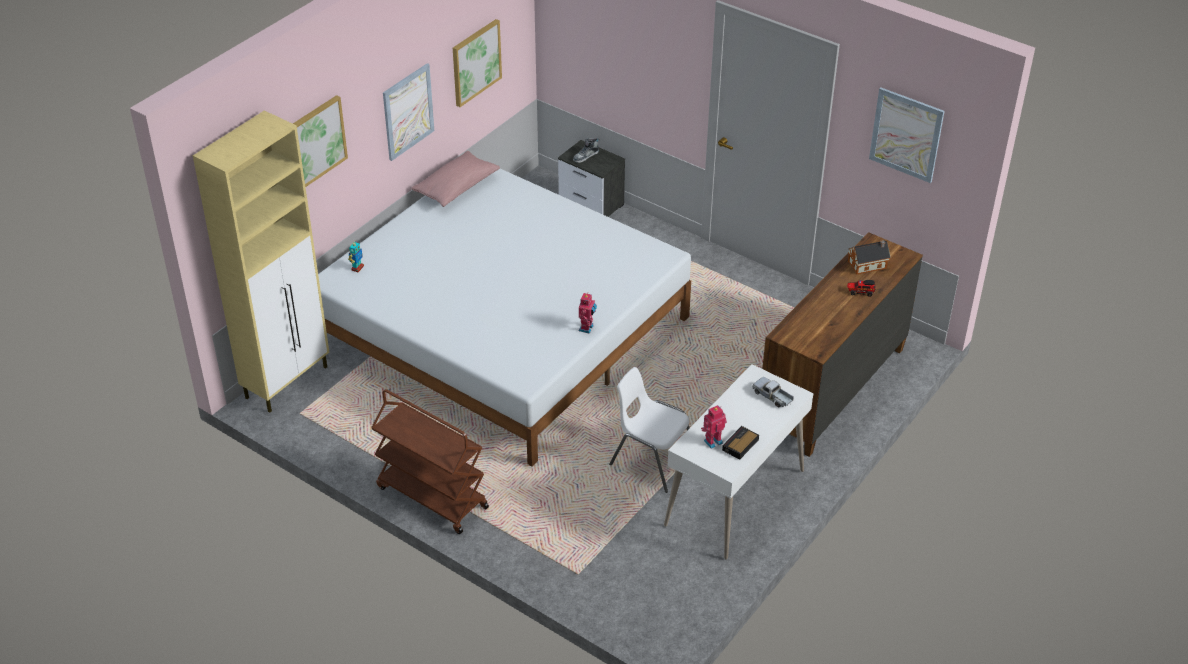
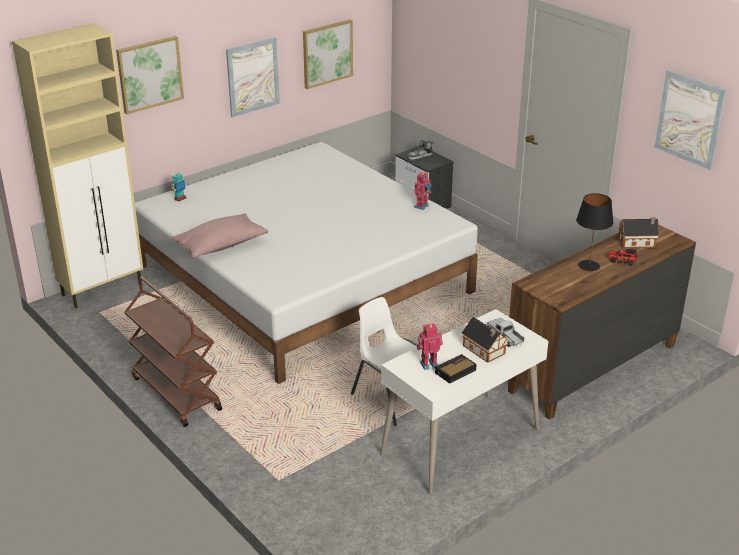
camera: 15 degrees right, 10 degrees down
pink pillow [411,151,500,207] -> pink pillow moved to [172,213,268,258]
toy robot [579,293,597,334] -> toy robot moved to [414,172,431,210]
none -> toy house [462,317,509,363]
none -> black table lamp [576,193,613,271]

